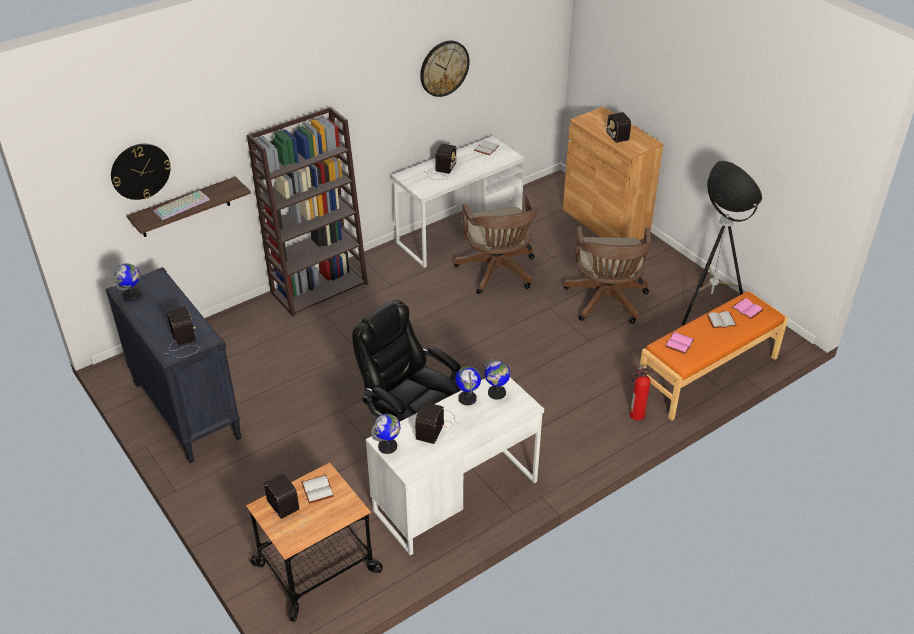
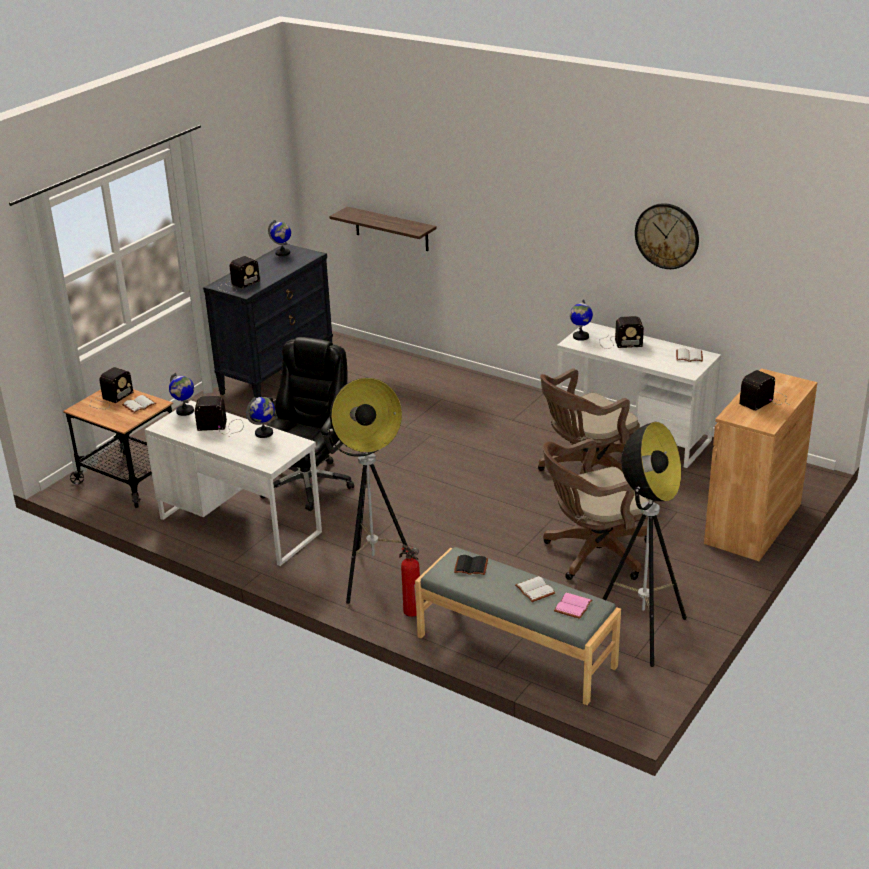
camera: 70 degrees right, 10 degrees down
wall clock [111,144,171,200] -> none
keyboard [153,190,210,220] -> none
brown bookcase [247,106,368,317] -> none
globe [484,359,510,400] -> globe moved to [570,299,593,341]
orange bench [640,291,788,421] -> grey bench [415,547,621,705]
pink book [665,332,695,354] -> black book [454,555,488,575]
none -> floor lamp [327,378,408,604]

